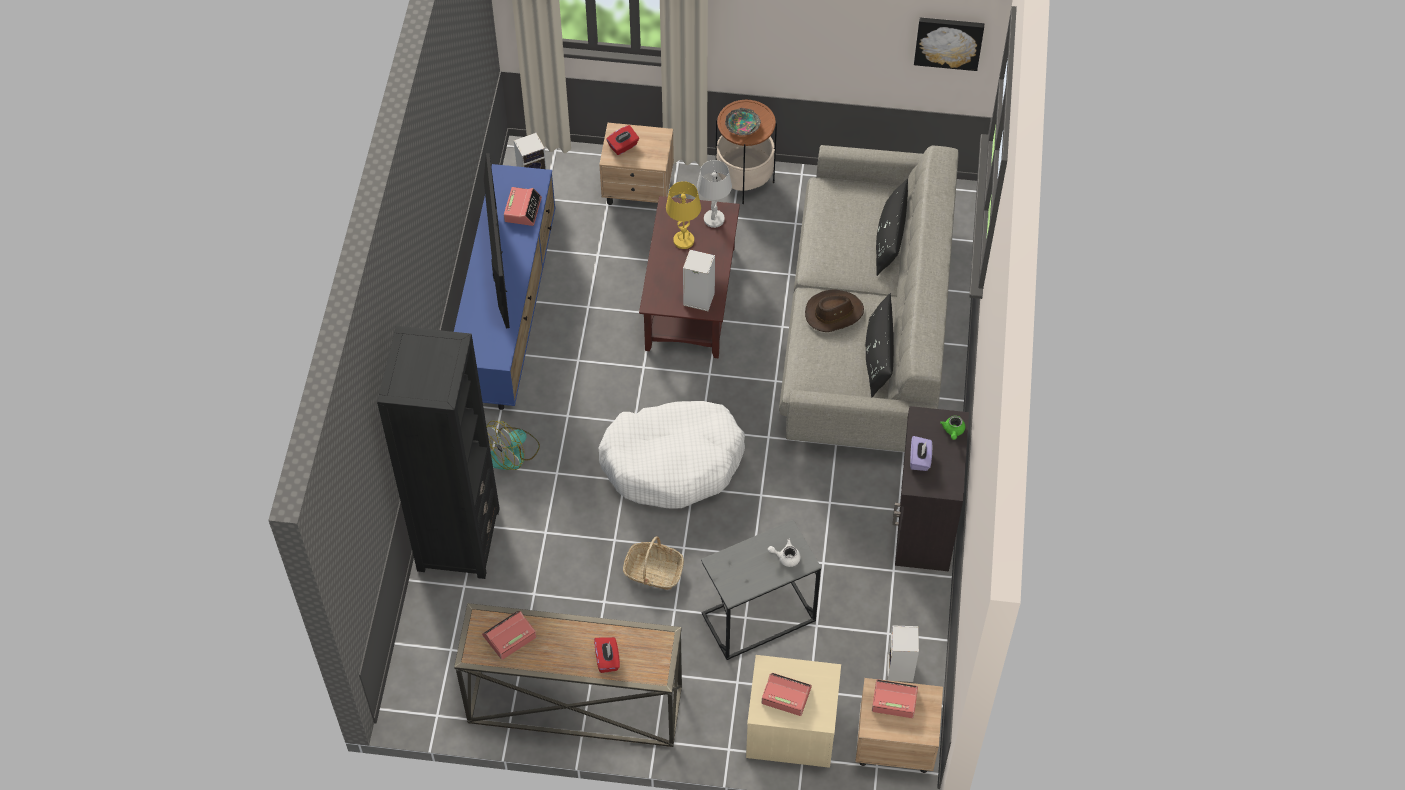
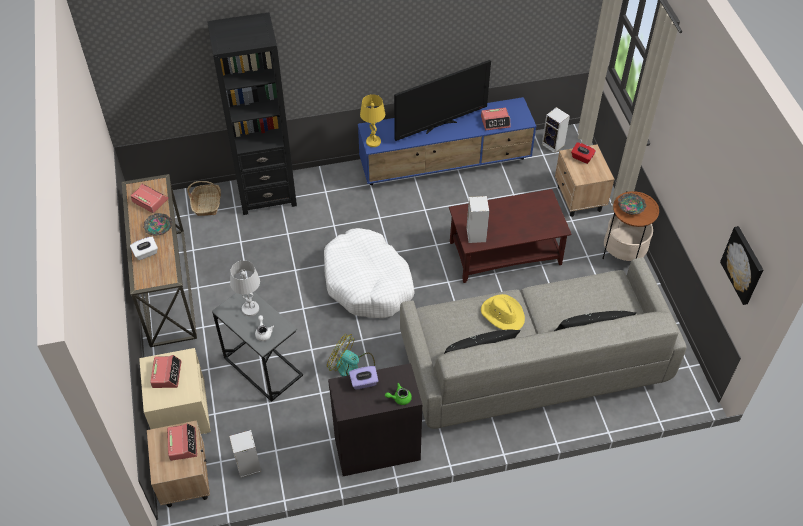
camera: 70 degrees right, 5 degrees down
fan [487,421,540,470] -> fan moved to [327,334,375,377]
red tissue box [594,637,620,673] -> white tissue box [130,237,158,260]
basket [623,537,684,590] -> basket moved to [187,181,221,216]
yellow table lamp [666,181,701,249] -> yellow table lamp moved to [360,94,385,147]
white table lamp [697,160,732,228] -> white table lamp moved to [230,261,260,316]
brown hat [805,289,864,332] -> yellow hat [481,294,525,330]
none -> bowl [143,213,173,236]

